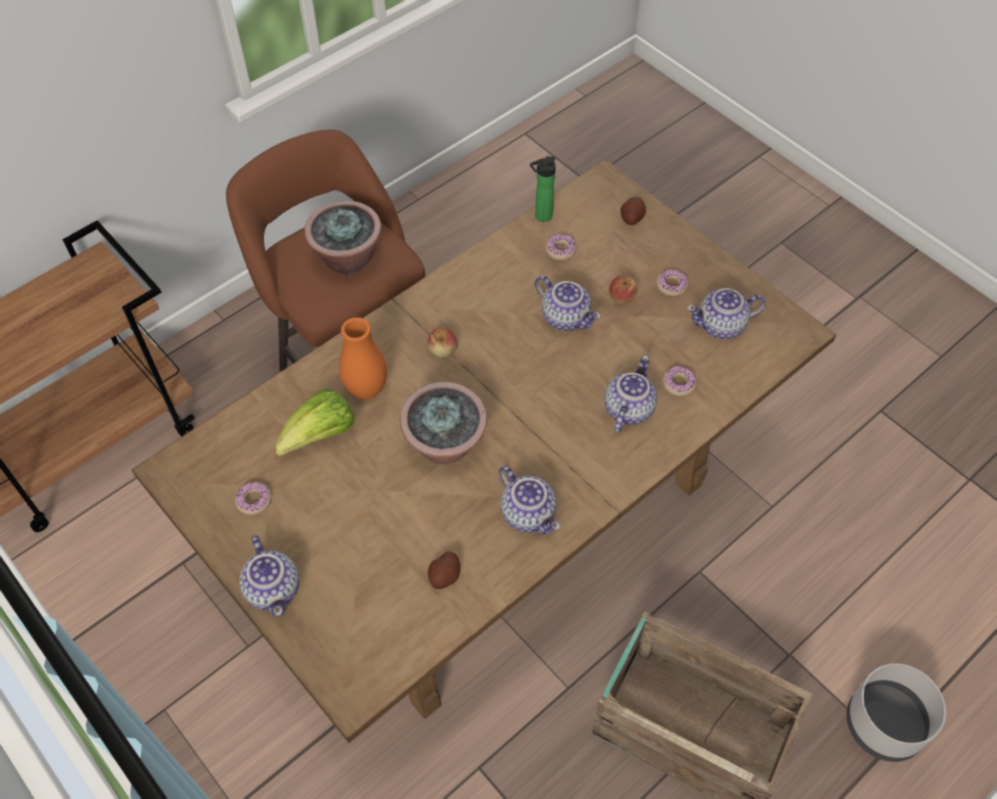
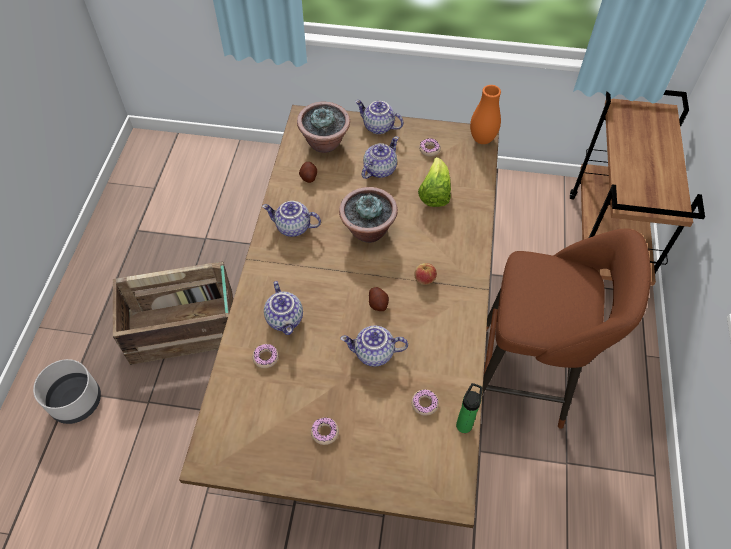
camera: 140 degrees right, 0 degrees up
potted plant [304,201,382,274] -> potted plant moved to [297,102,350,153]
orange vase [339,317,387,399] -> orange vase moved to [470,85,501,144]
apple [609,276,637,305] -> none
potato [620,197,646,225] -> potato moved to [369,287,389,311]
teapot [687,288,766,339] -> teapot moved to [362,136,399,179]

